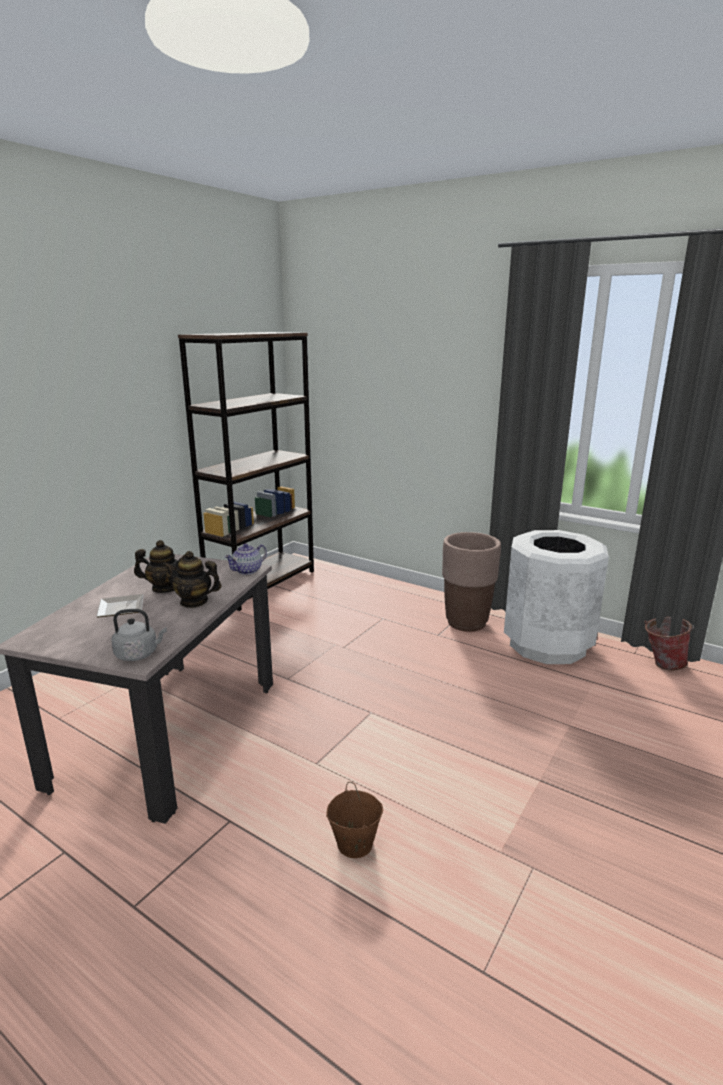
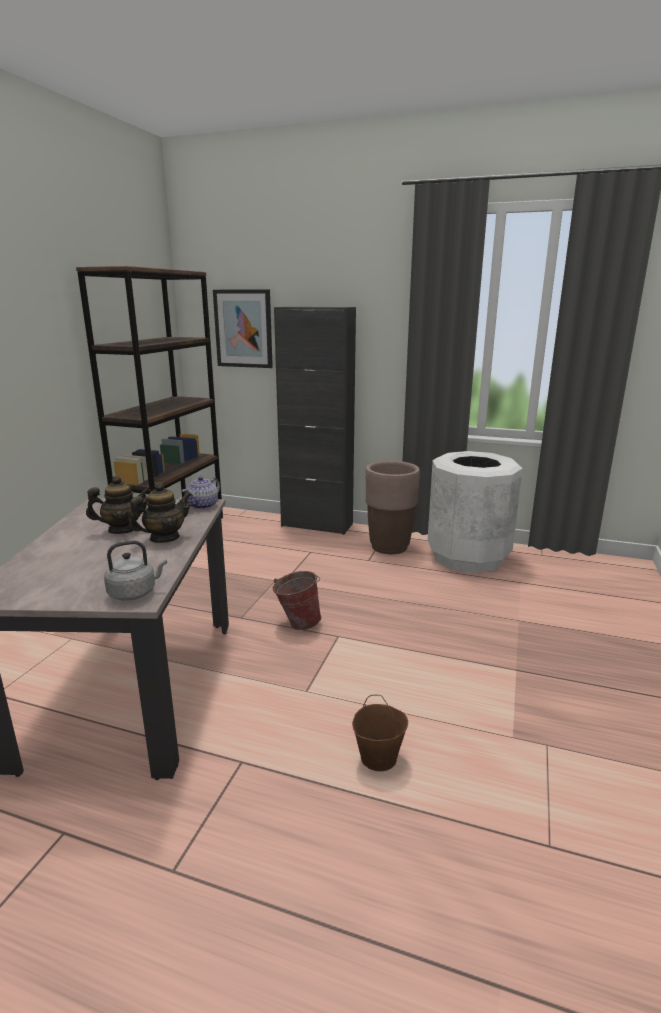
camera: 15 degrees left, 0 degrees up
plate [96,594,144,617] -> none
teapot [163,551,221,608] -> teapot turned 150 degrees clockwise [129,482,192,543]
bucket [644,617,694,670] -> bucket moved to [273,571,321,630]
none -> picture [213,289,273,368]
none -> black cabinet [274,307,356,535]

